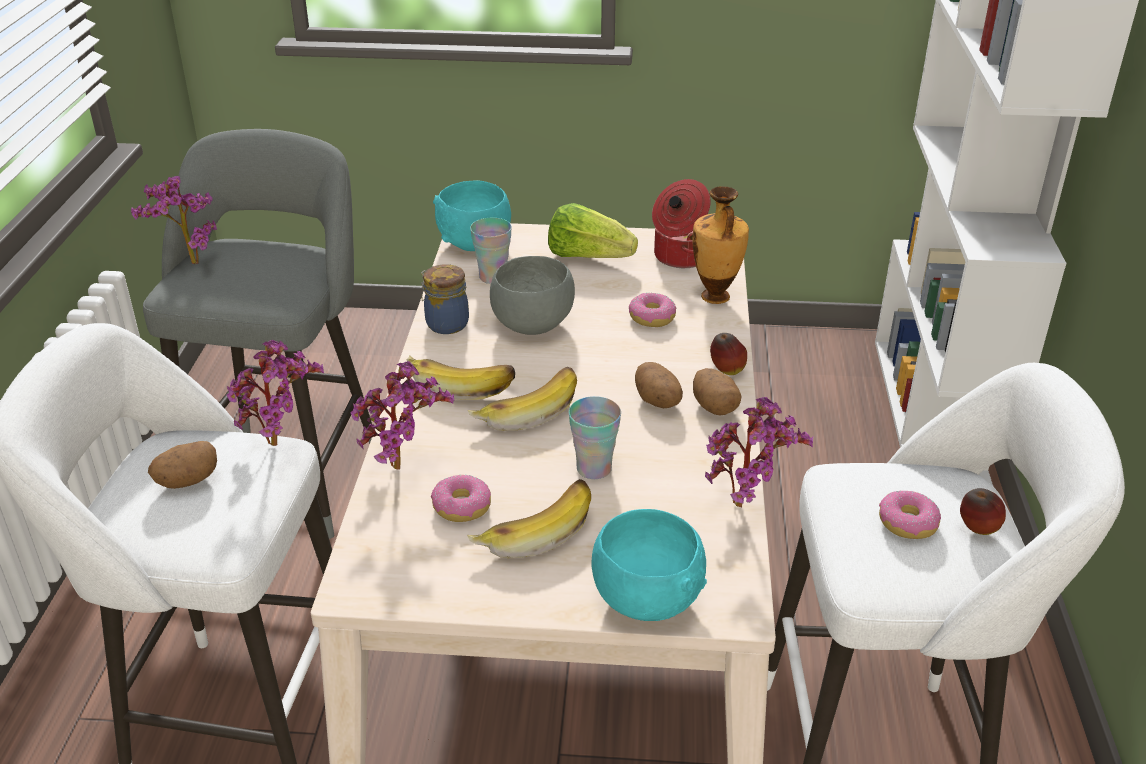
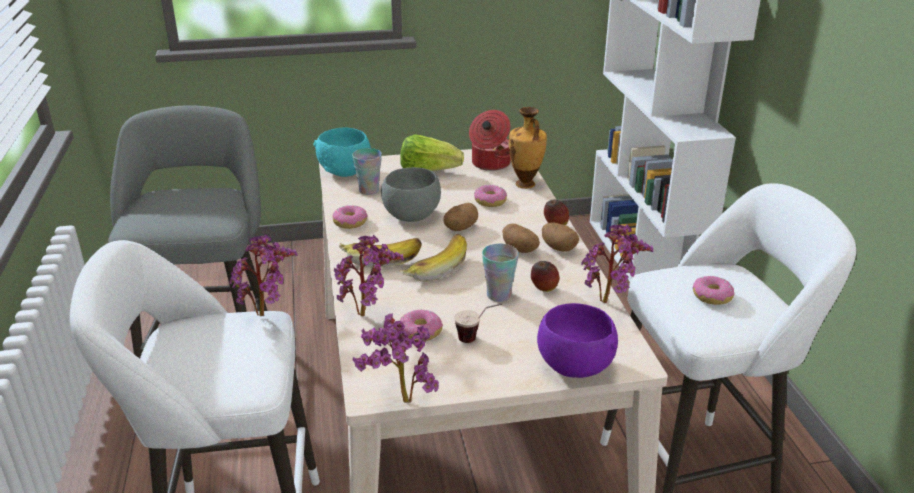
camera: 15 degrees left, 5 degrees down
potted plant [131,176,217,265] -> potted plant moved to [353,313,439,403]
potato [148,441,217,489] -> potato moved to [443,203,478,231]
jar [421,264,469,334] -> donut [333,205,368,229]
banana [467,479,591,558] -> cup [454,303,502,343]
turquoise bowl [591,509,707,621] -> purple bowl [537,303,618,378]
apple [960,488,1006,535] -> apple moved to [531,261,559,292]

